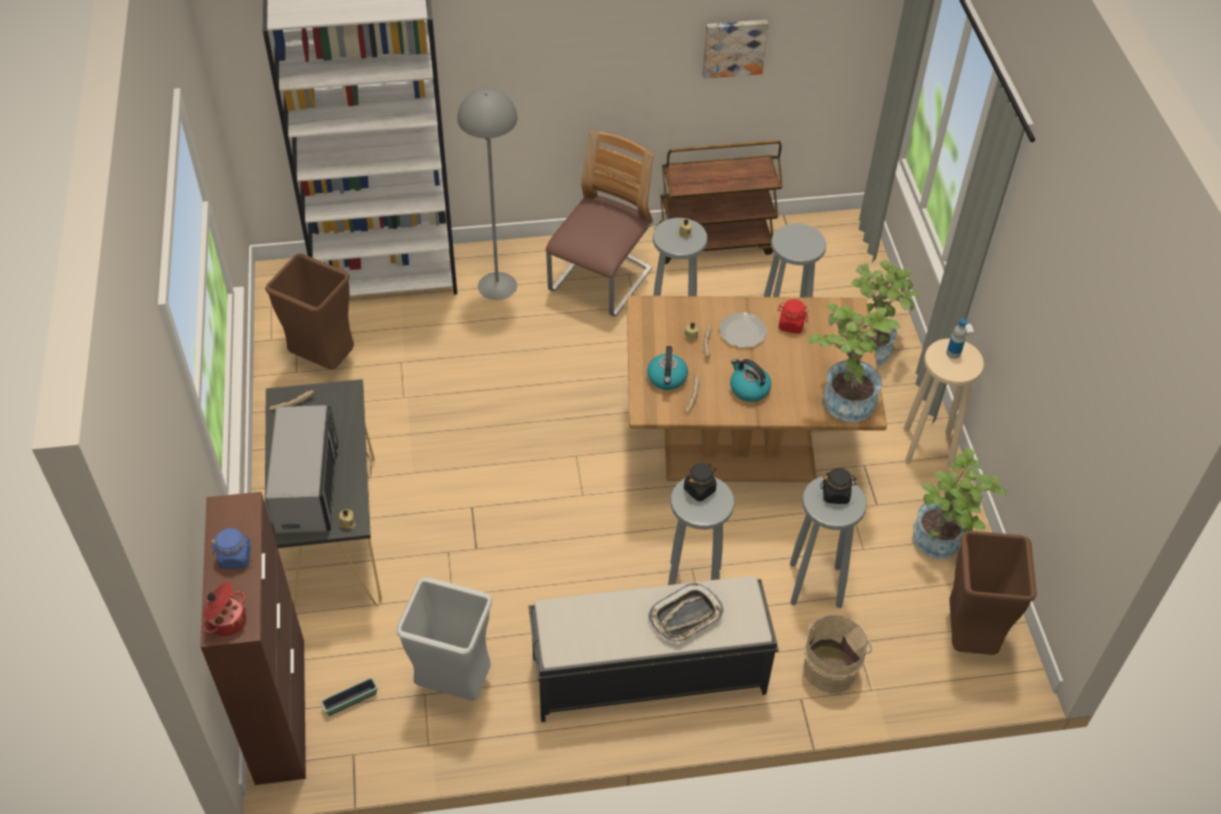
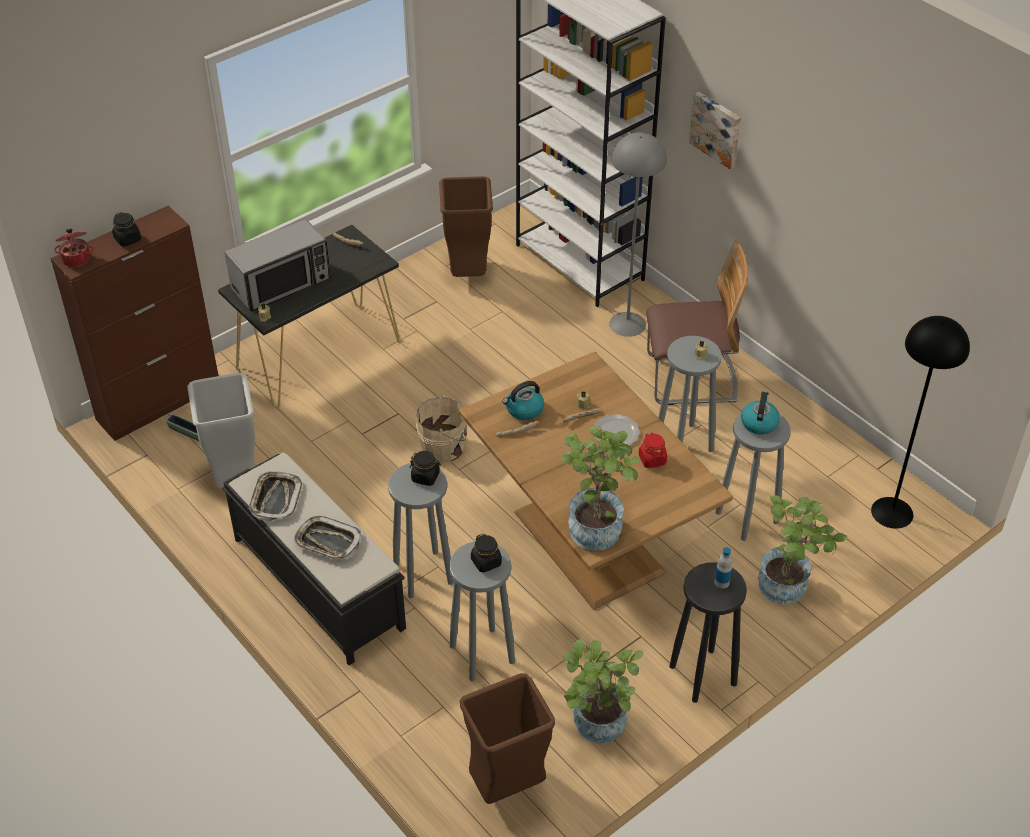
camera: 60 degrees right, 5 degrees down
blue jar [211,528,251,569] -> black jar [112,212,141,247]
brown cart [654,140,783,264] -> none
picture [702,20,769,78] -> picture moved to [689,92,741,169]
kettle [730,358,771,402] -> kettle moved to [741,391,780,435]
beige bucket [803,615,872,693] -> beige bucket moved to [416,395,467,463]
beige stool [904,338,984,468] -> black stool [669,562,747,703]
none -> tray [249,471,302,521]
none -> black floor lamp [871,316,970,529]

